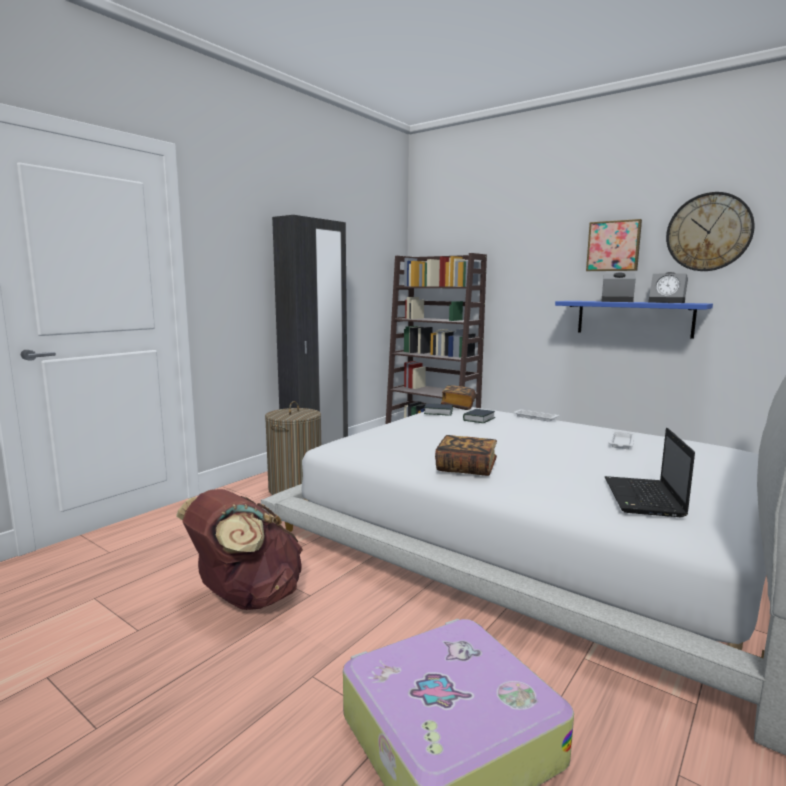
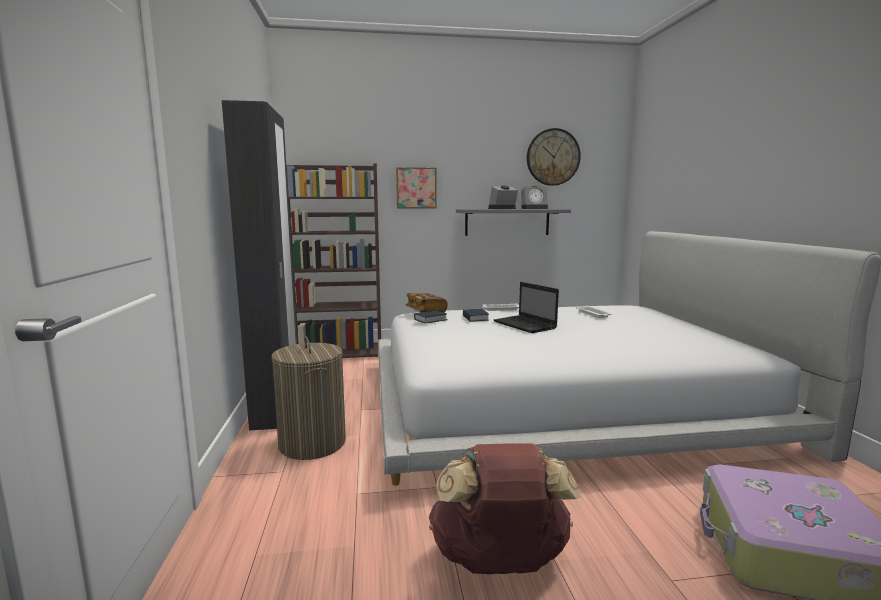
camera: 45 degrees left, 0 degrees up
book [435,435,497,476] -> none
blue shelf [555,301,713,339] -> grey shelf [456,209,571,236]
picture [586,219,642,271] -> picture moved to [396,167,437,208]
laptop [605,428,695,517] -> laptop moved to [493,282,559,333]

